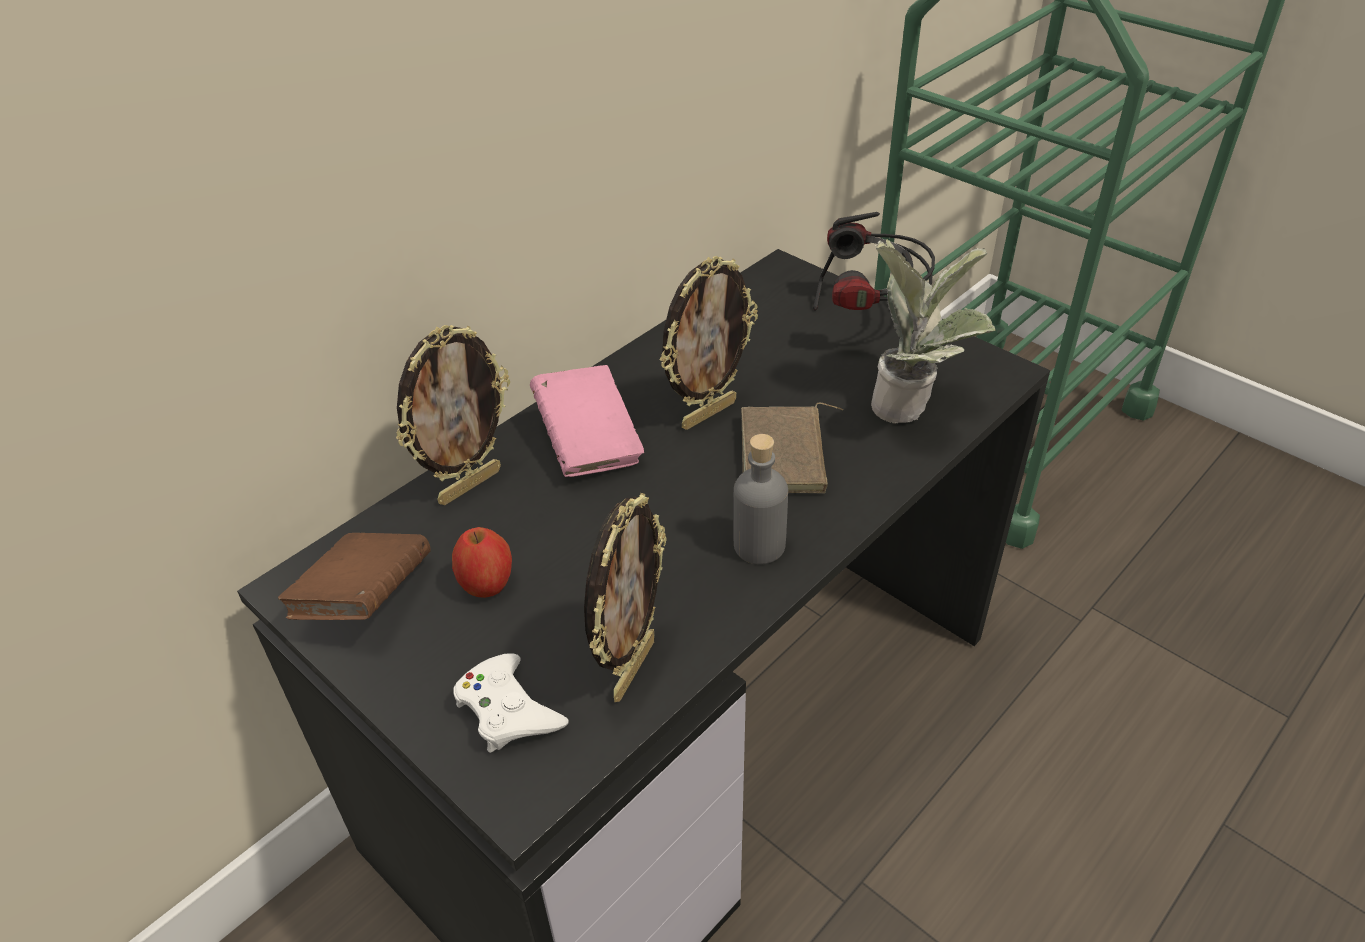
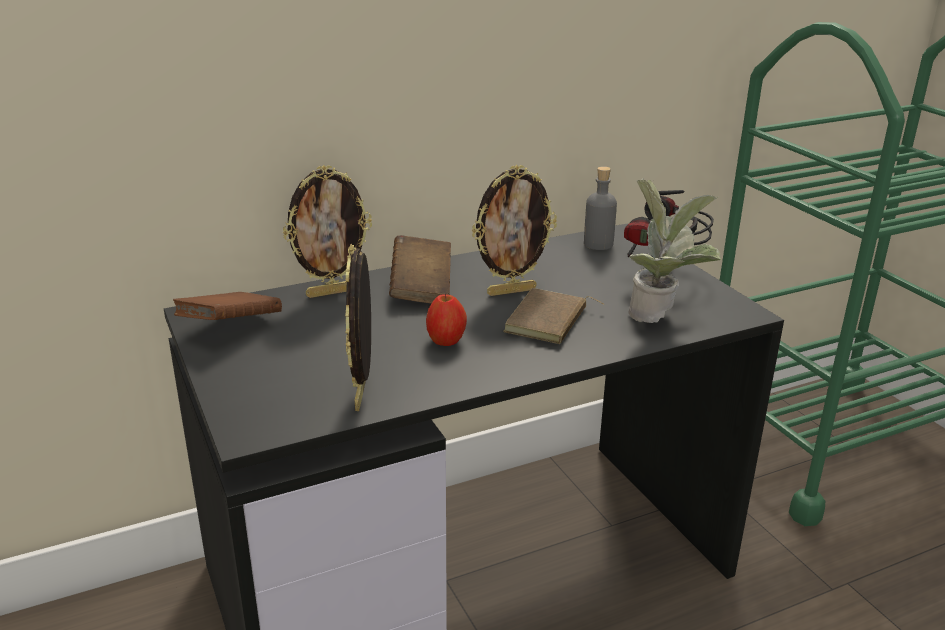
camera: 20 degrees right, 15 degrees down
apple [452,527,512,598] -> apple moved to [426,294,467,346]
white game controller [453,653,569,753] -> none
pink book [530,365,644,477] -> brown book [389,235,451,304]
picture frame [584,493,666,702] -> picture frame turned 135 degrees clockwise [345,244,371,411]
grey bottle [733,434,788,564] -> grey bottle moved to [584,166,617,250]

